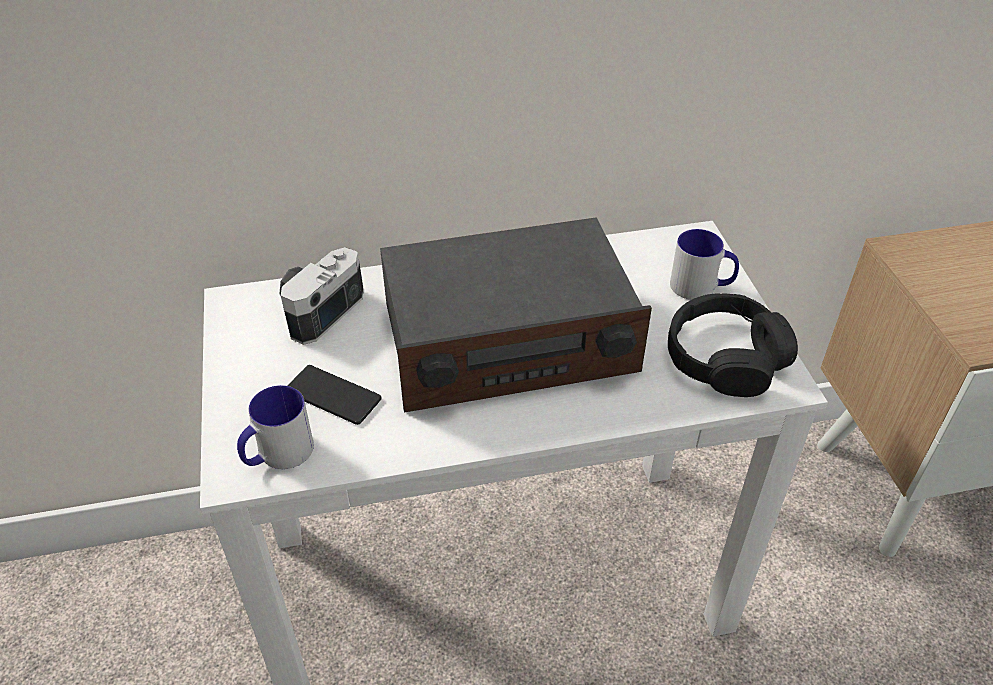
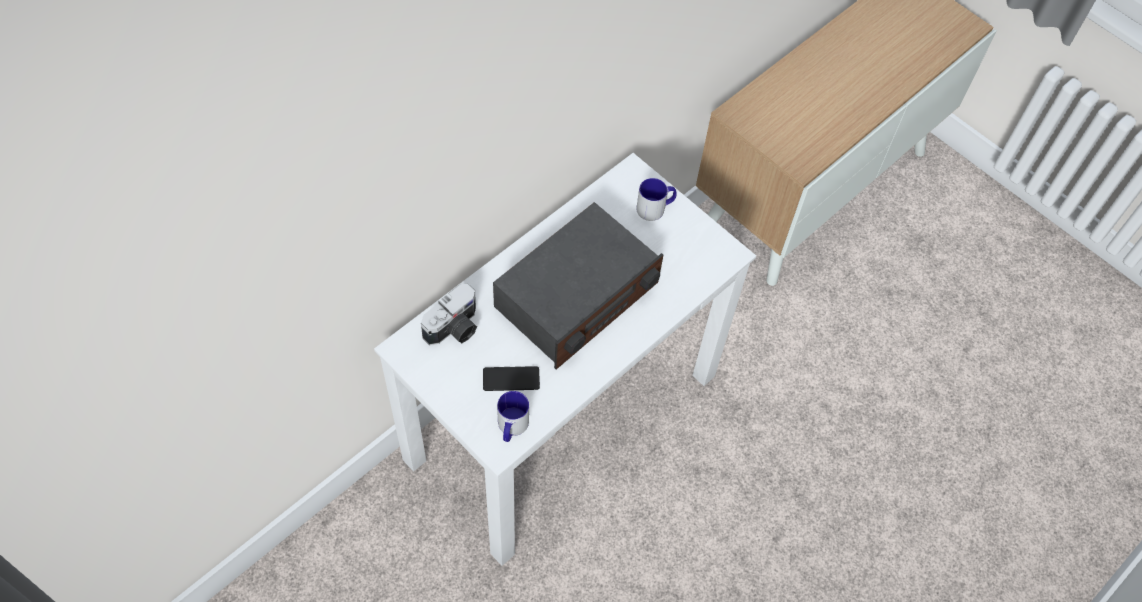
camera: 35 degrees left, 15 degrees up
camera [279,247,364,345] -> camera turned 135 degrees counterclockwise [421,284,477,345]
black headphones [668,293,798,397] -> none

